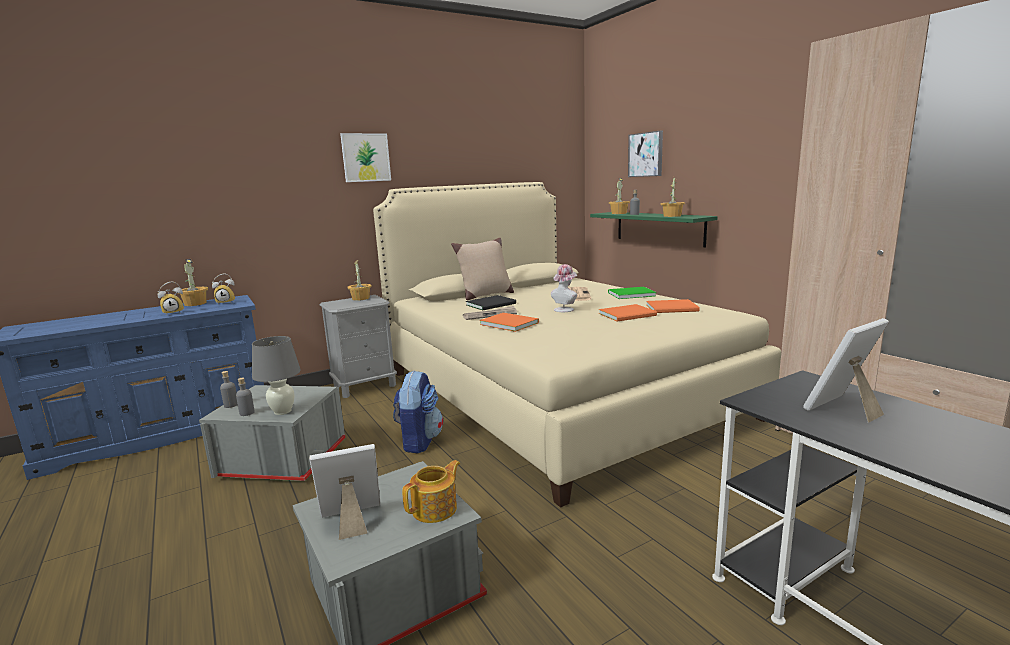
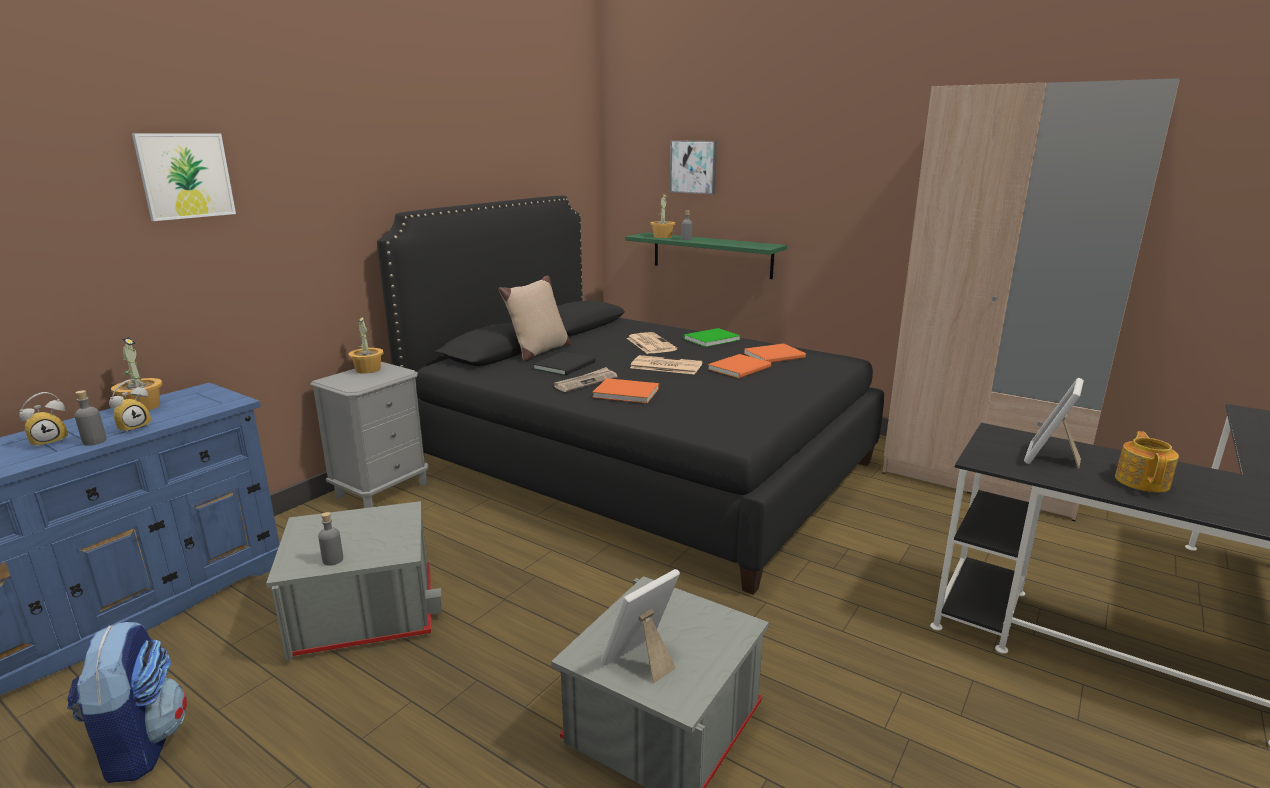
camera: 25 degrees left, 5 degrees up
alarm clock [212,273,235,304] -> alarm clock moved to [19,392,68,449]
grey bottle [220,371,238,408] -> grey bottle moved to [74,390,107,446]
grey table lamp [252,336,301,415] -> none
picture [340,133,391,182] -> picture moved to [132,134,236,221]
beige bed [373,182,781,508] -> black bed [377,196,884,595]
backpack [393,370,443,453] -> backpack moved to [67,622,187,783]
teapot [402,460,460,523] -> teapot moved to [1115,431,1179,492]
hat [551,264,577,312] -> newspaper [630,355,703,374]
potted plant [661,176,685,217] -> none

